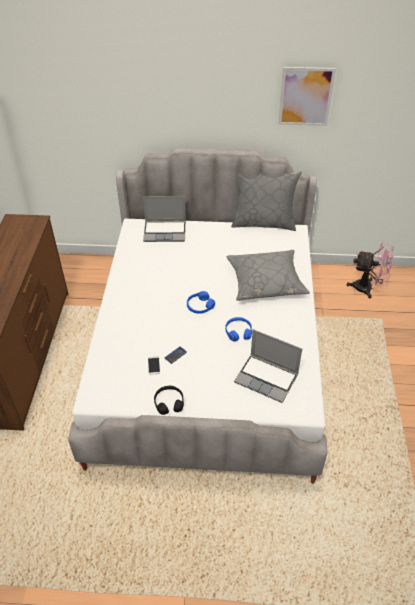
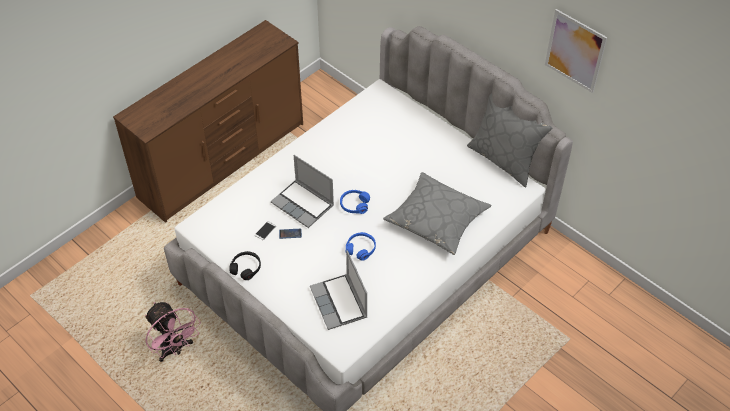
camera: 40 degrees right, 5 degrees up
laptop [143,196,186,242] -> laptop moved to [271,155,334,228]
pink fan [347,243,394,298] -> pink fan moved to [145,302,201,362]

